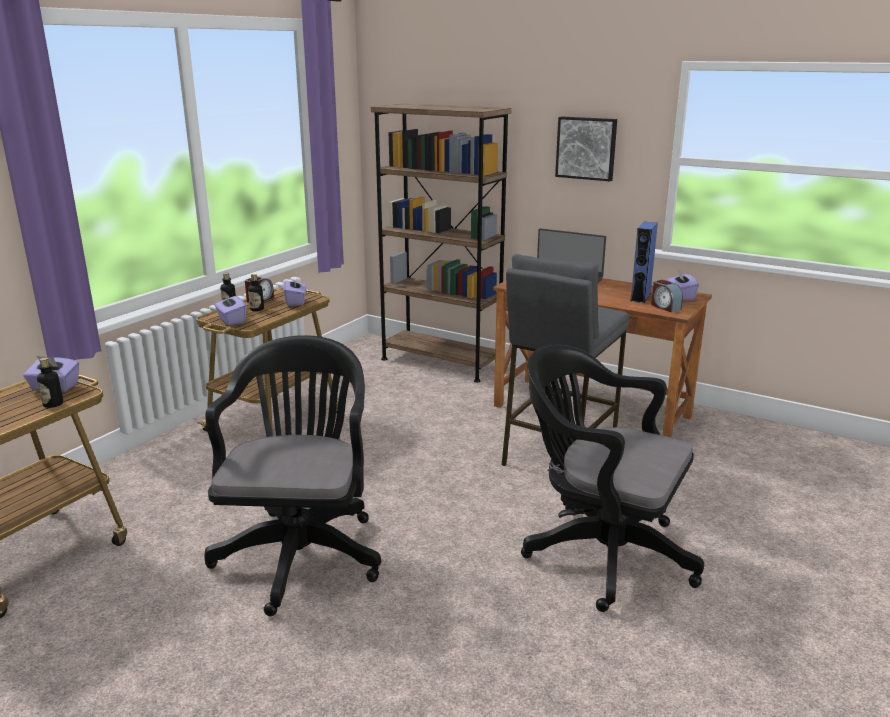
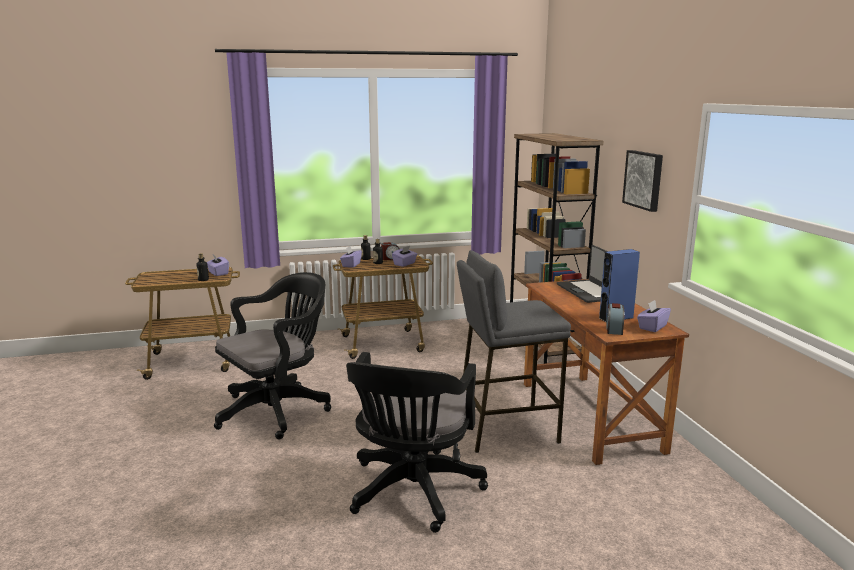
camera: 45 degrees right, 5 degrees down
black office chair [521,344,704,612] -> black office chair turned 150 degrees counterclockwise [346,352,488,533]

